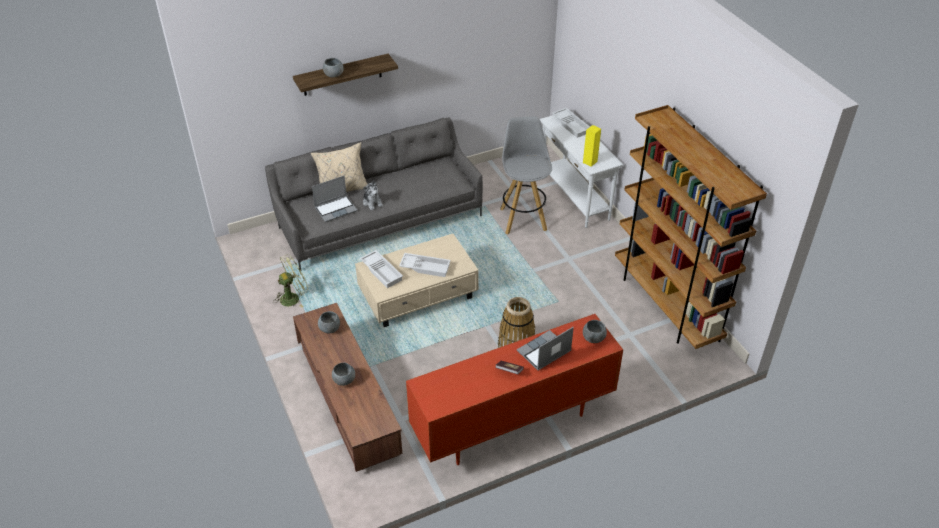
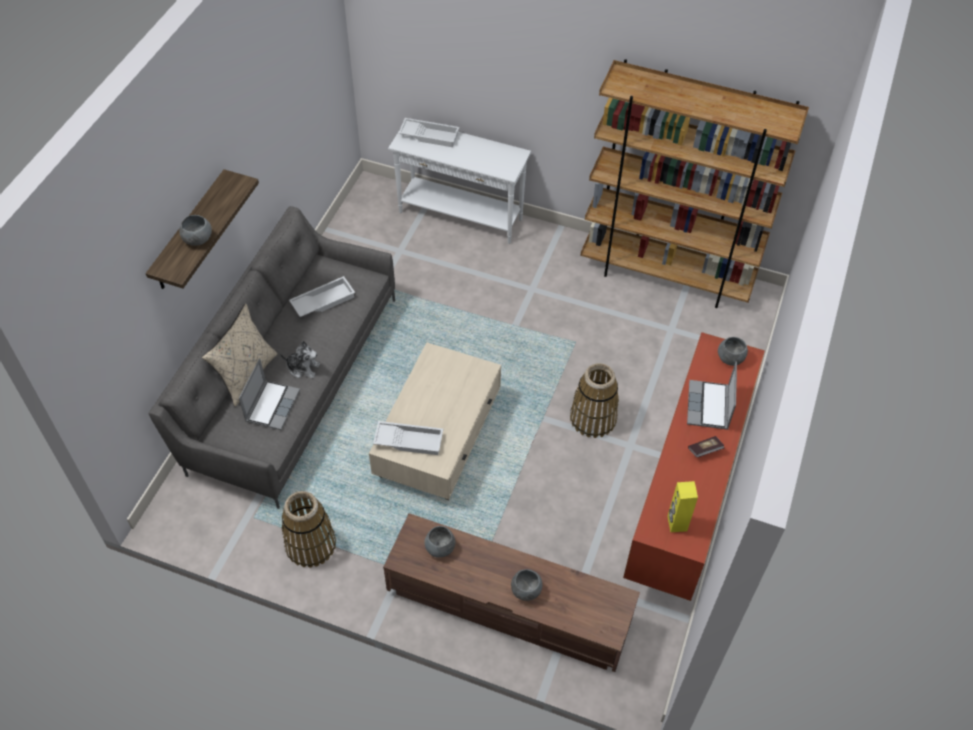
camera: 45 degrees left, 10 degrees up
green fan [273,254,308,308] -> basket [282,491,336,568]
white tray [399,253,451,277] -> white tray moved to [289,276,355,317]
grey stool [500,116,552,234] -> none
yellow speaker [583,125,601,167] -> yellow speaker moved to [667,481,698,532]

